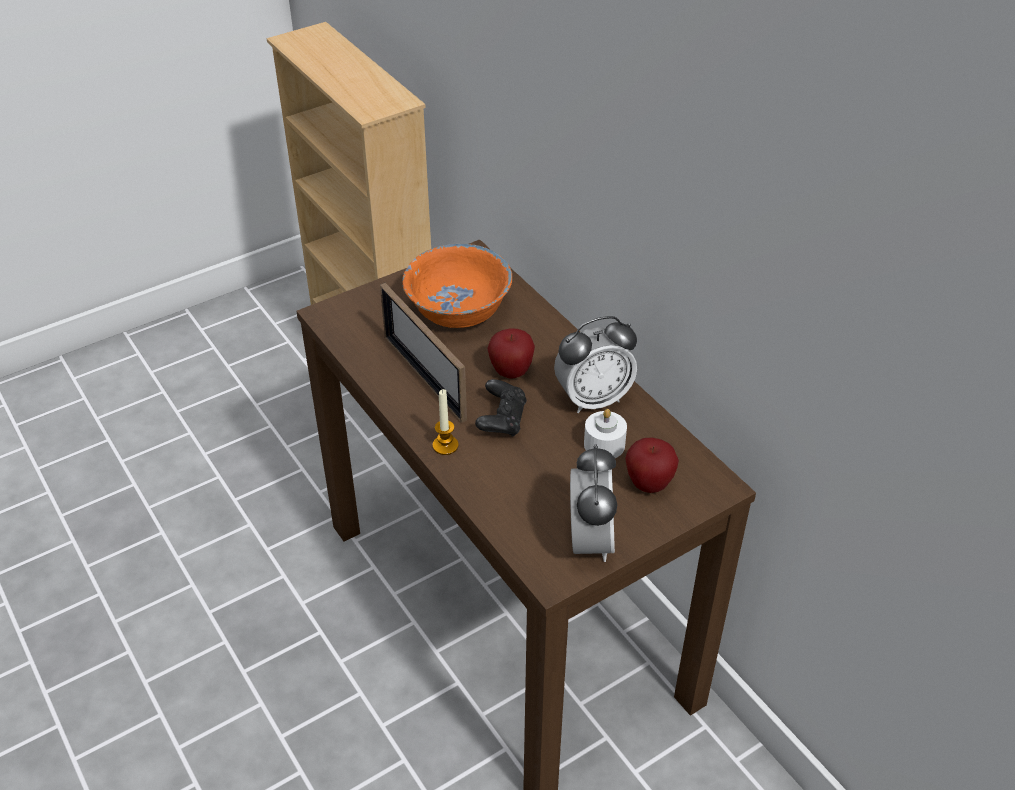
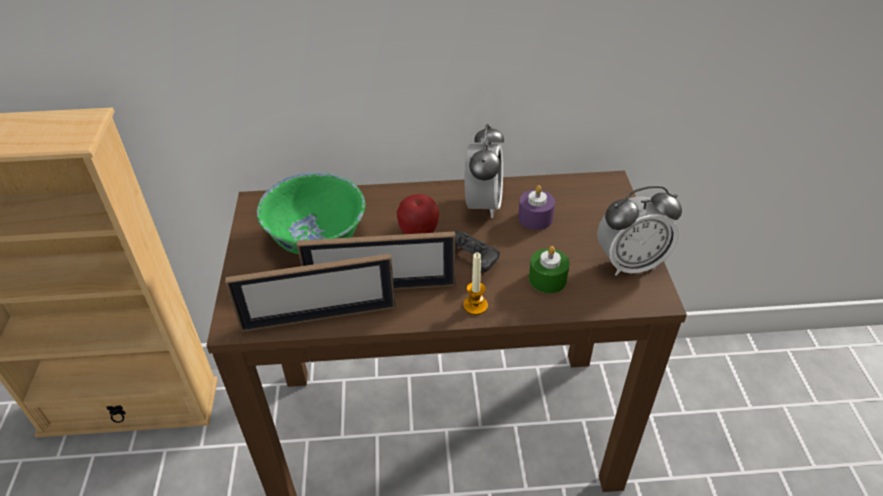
camera: 60 degrees left, 0 degrees up
orange bowl [402,244,512,328] -> green bowl [256,172,366,254]
alarm clock [570,444,617,562] -> alarm clock turned 135 degrees clockwise [597,186,682,276]
white candle [584,409,627,458] -> purple candle [518,185,555,230]
apple [625,438,679,493] -> none
none -> picture frame [225,253,396,332]
none -> green candle [529,246,570,293]

